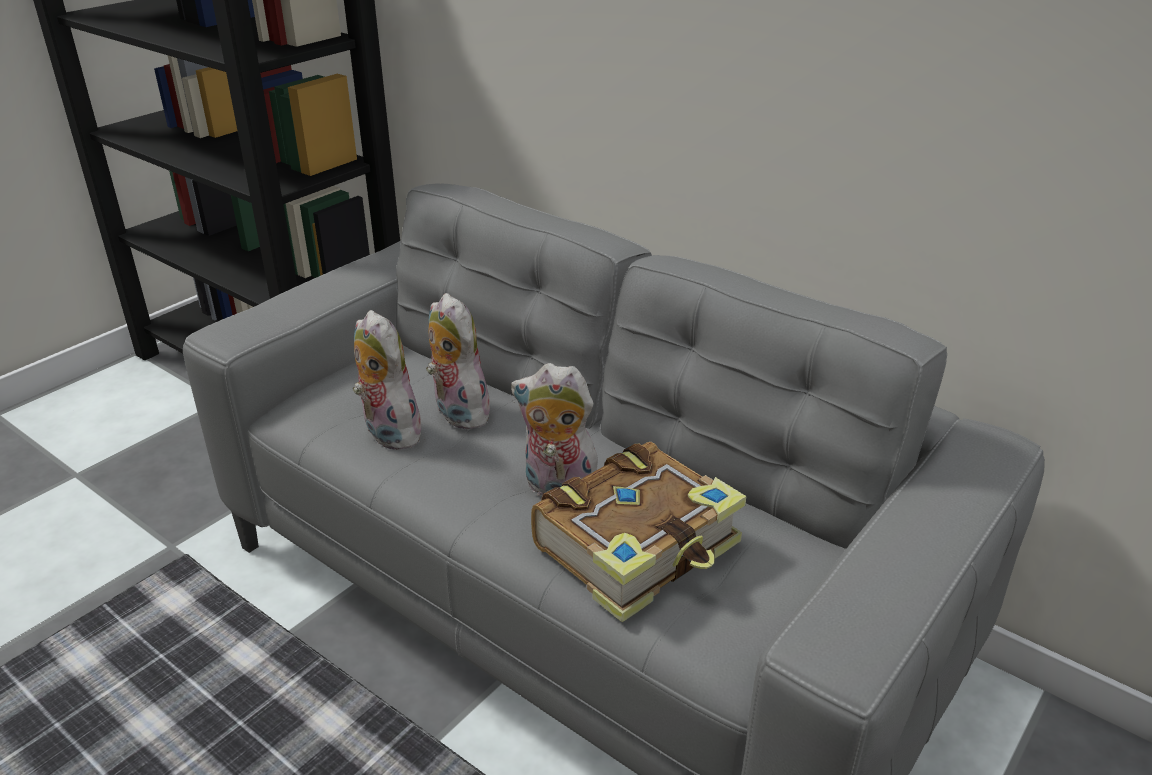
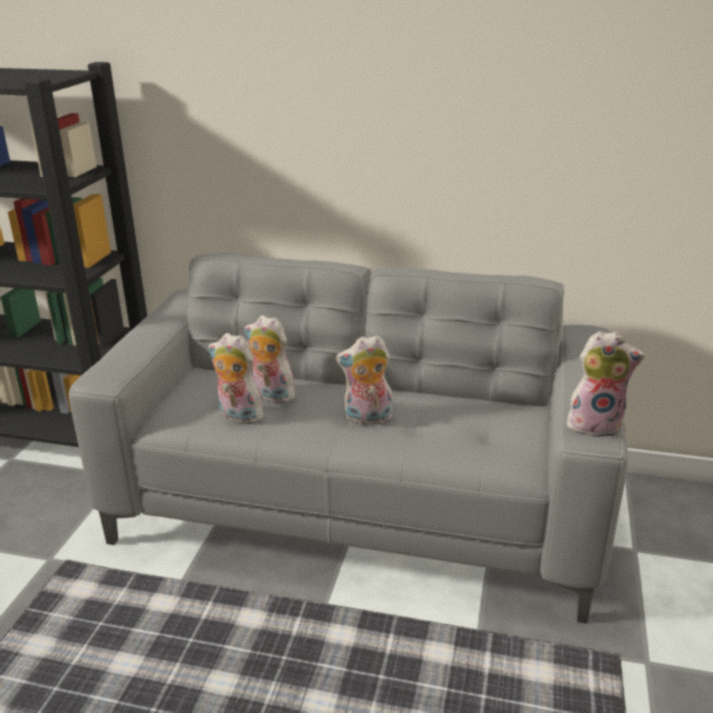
camera: 25 degrees left, 5 degrees down
book [531,442,746,622] -> none
none -> plush toy [567,331,645,438]

